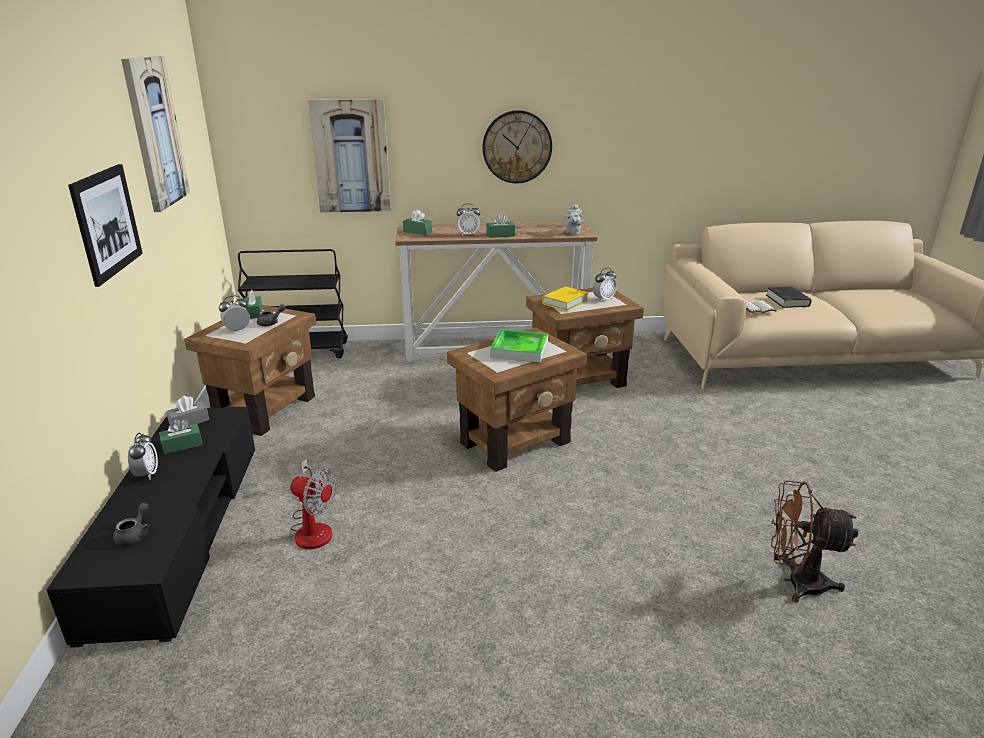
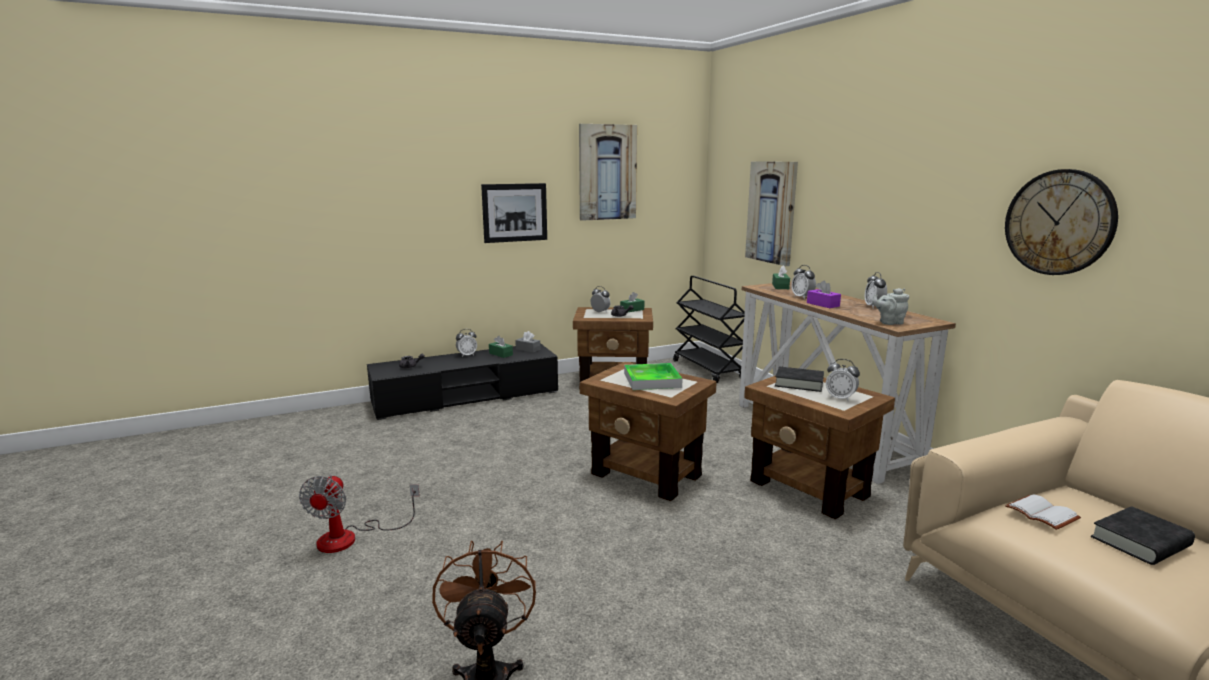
camera: 70 degrees right, 10 degrees down
fan [290,458,336,549] -> fan moved to [299,474,420,553]
wall clock [483,110,552,183] -> wall clock moved to [1005,169,1118,275]
green tissue box [487,213,515,238] -> purple tissue box [807,280,841,308]
yellow book [542,286,589,311] -> black book [775,366,824,392]
none -> alarm clock [865,272,887,308]

